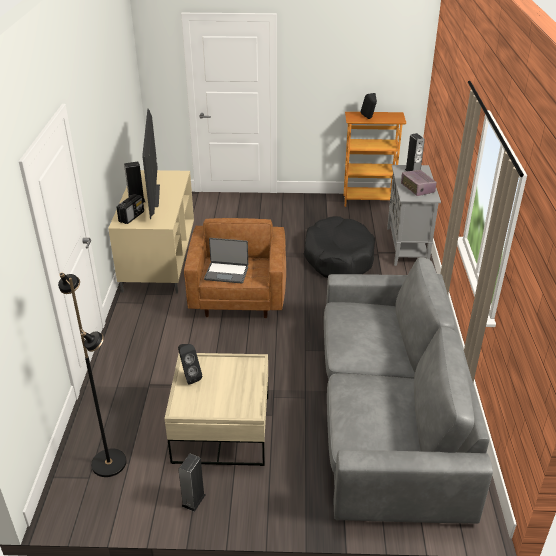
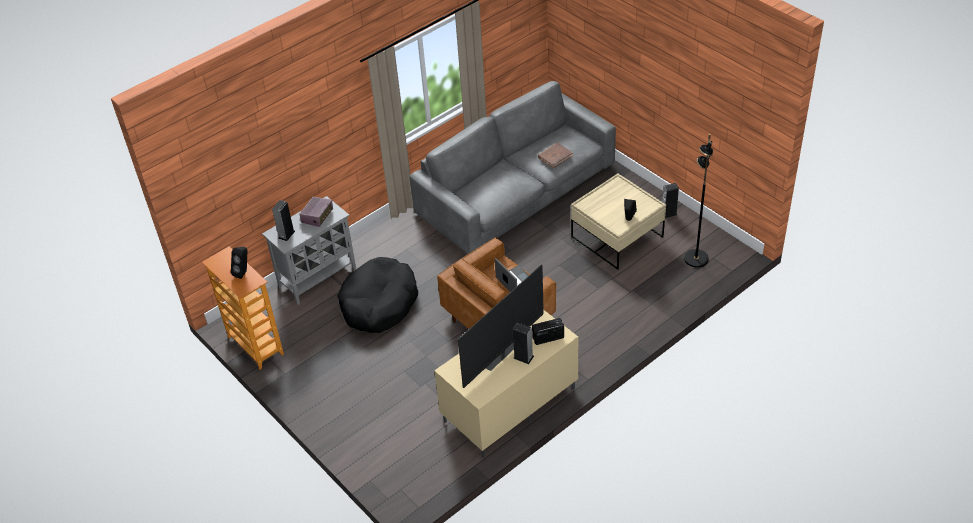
camera: 130 degrees left, 10 degrees up
none -> brown book [538,143,573,169]

